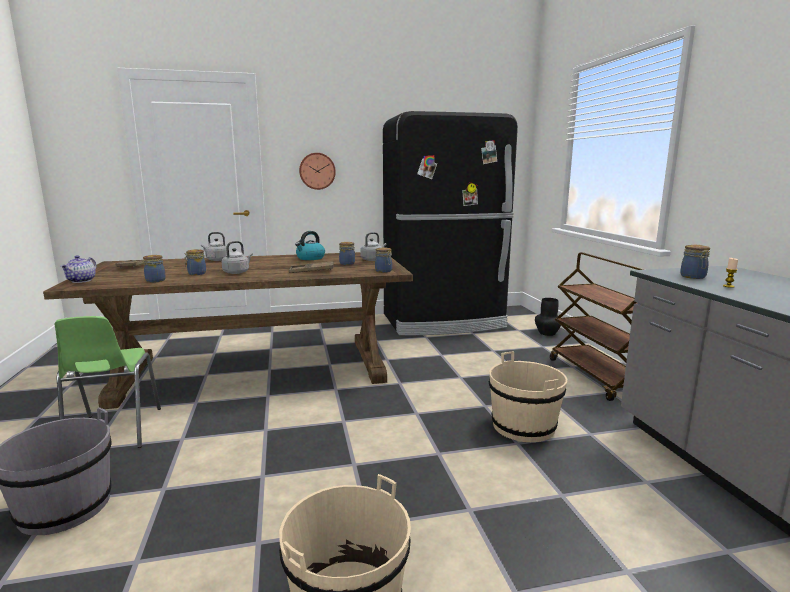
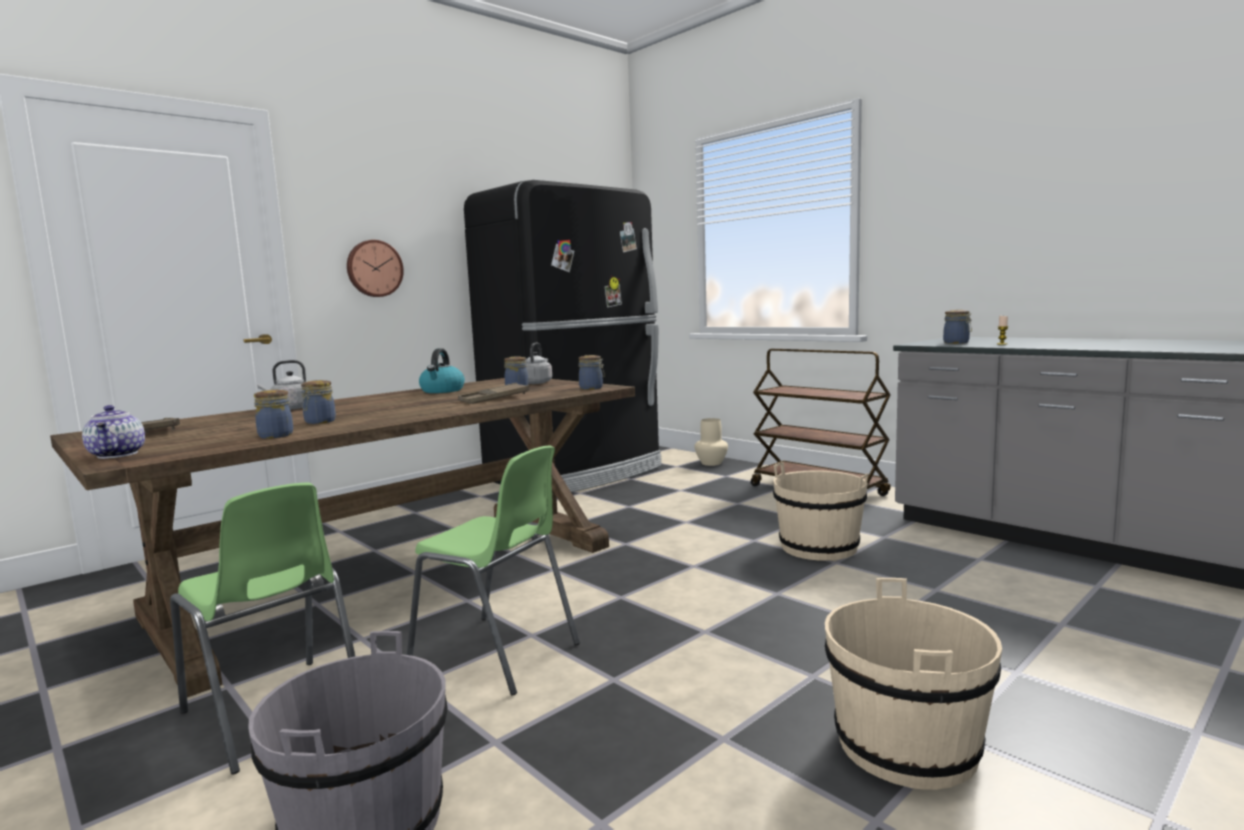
camera: 30 degrees left, 5 degrees down
grey kettle [222,241,253,274] -> none
black vase [535,298,561,336] -> beige vase [695,418,728,466]
none -> green chair [407,446,580,696]

